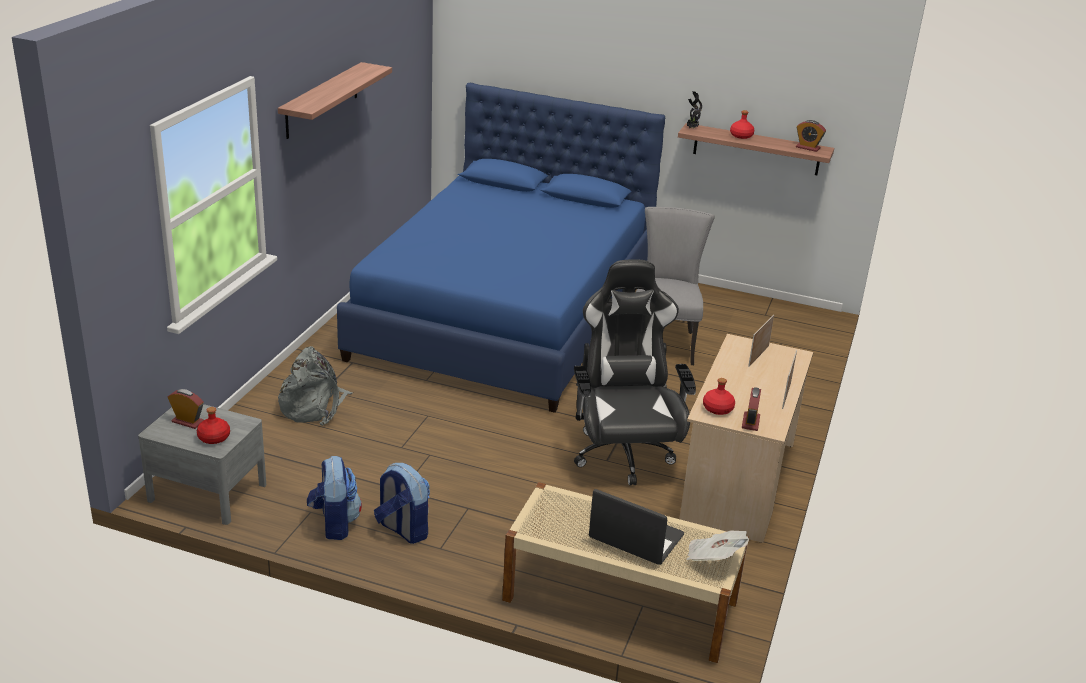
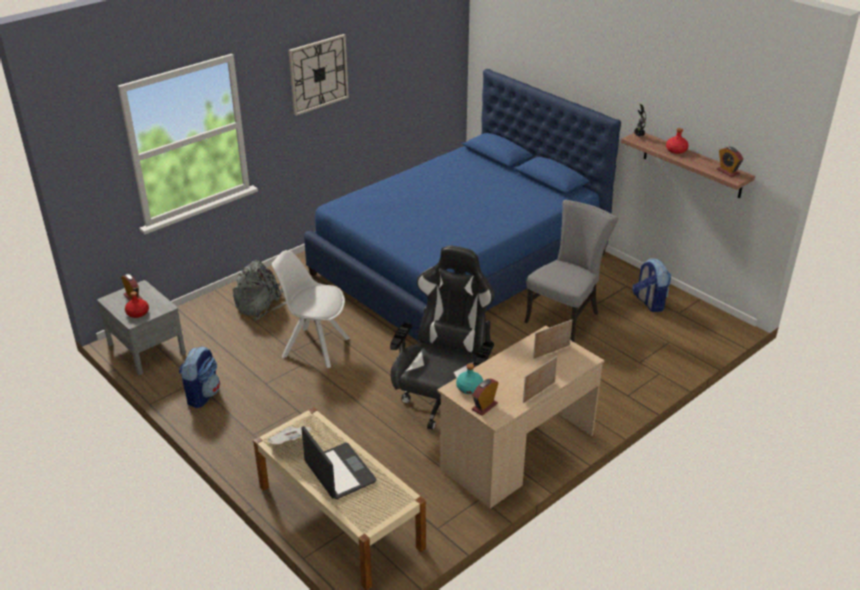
camera: 30 degrees right, 5 degrees up
shelf [278,62,392,139] -> wall clock [288,34,349,116]
backpack [374,463,430,544] -> backpack moved to [632,258,671,312]
newspaper [686,531,749,561] -> newspaper moved to [268,426,311,444]
red bottle [703,378,735,415] -> turquoise bottle [456,363,483,394]
none -> white chair [272,250,350,368]

